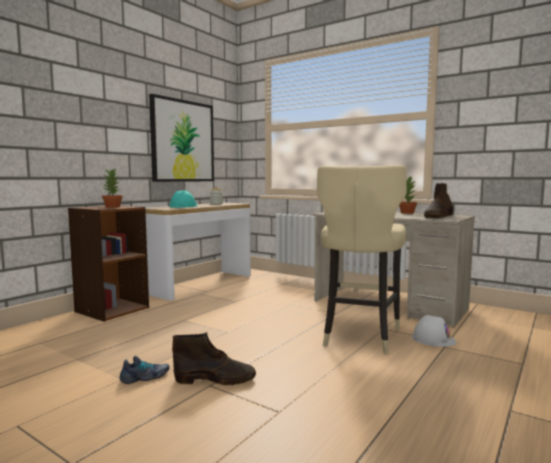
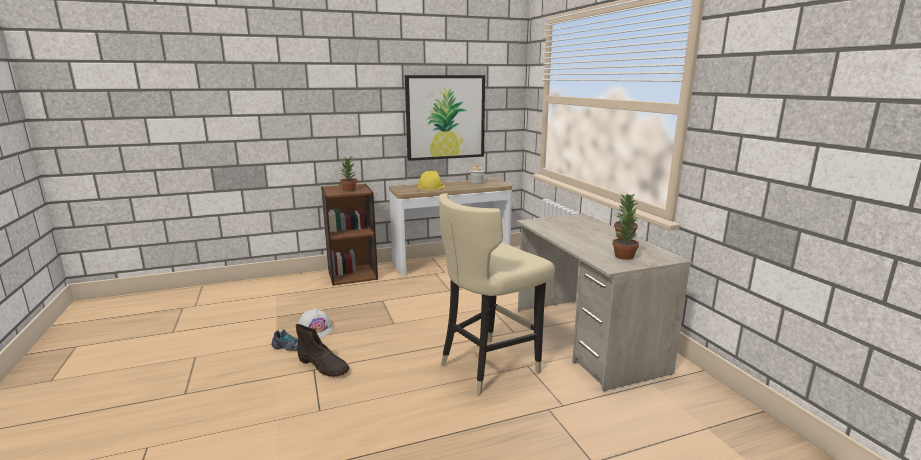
camera: 35 degrees right, 10 degrees up
turquoise hard hat [169,190,198,208] -> yellow hard hat [417,171,446,190]
white hard hat [412,315,456,347] -> white hard hat moved to [298,308,333,338]
brown boot [424,183,453,218] -> potted plant [612,207,639,260]

